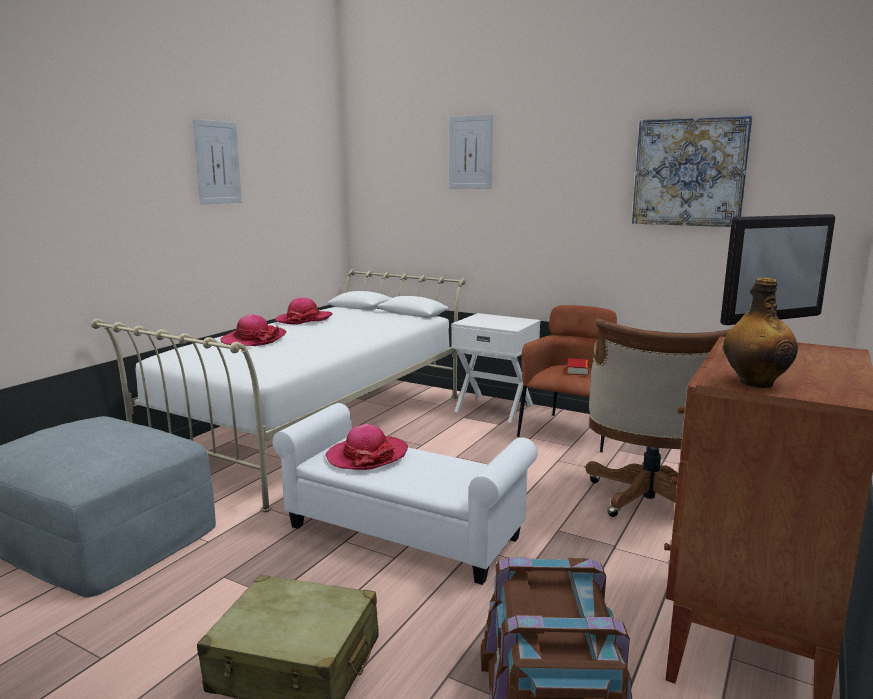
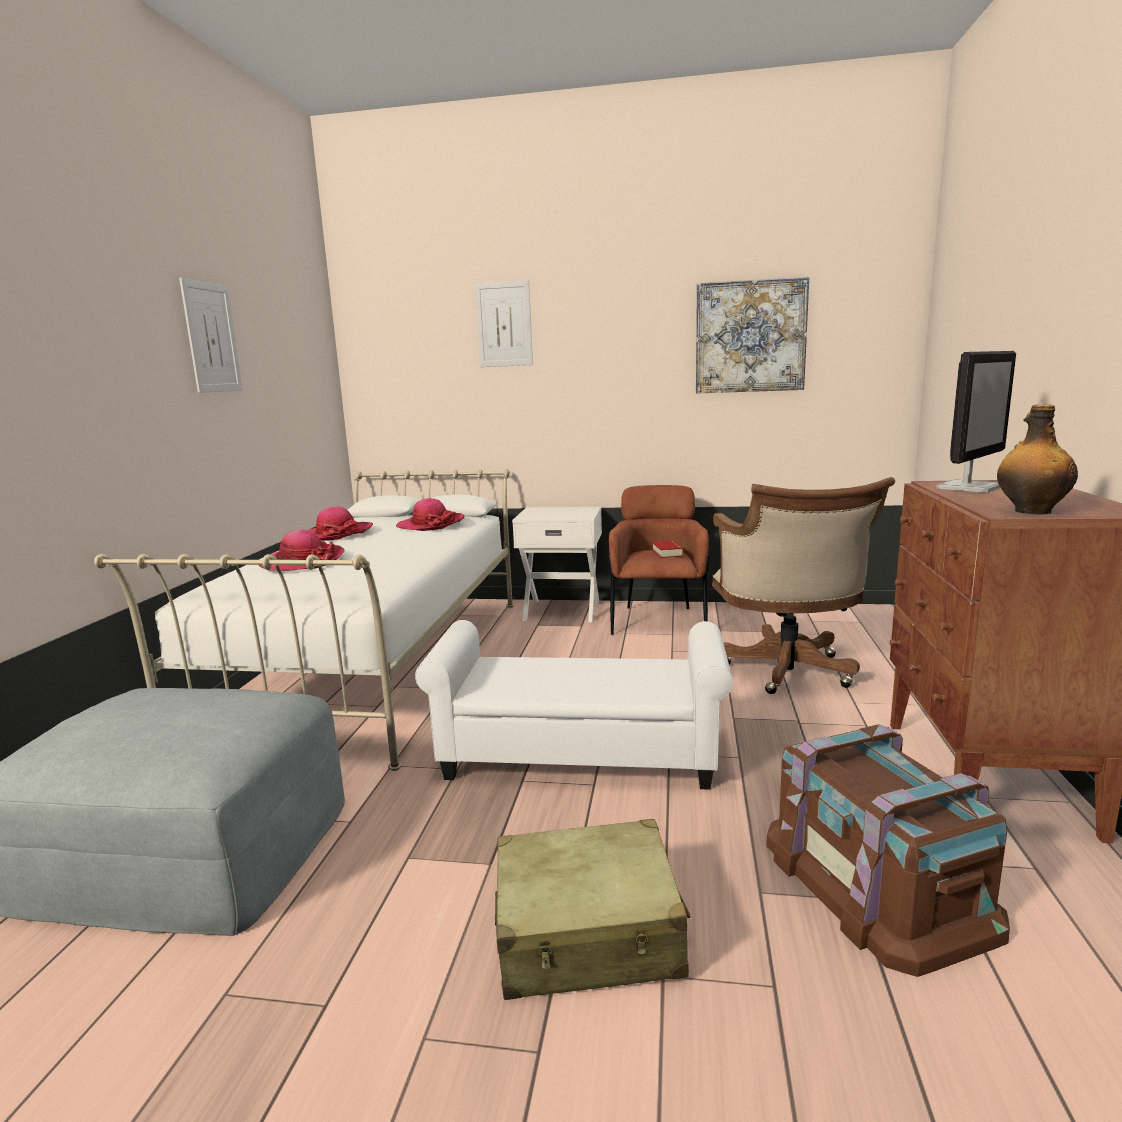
camera: 20 degrees left, 0 degrees up
hat [325,424,408,470] -> hat moved to [396,498,464,531]

